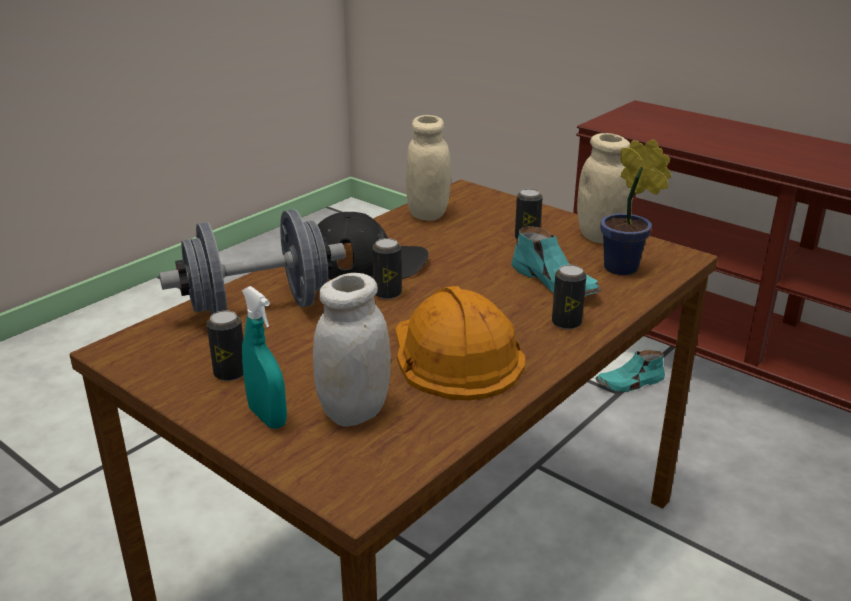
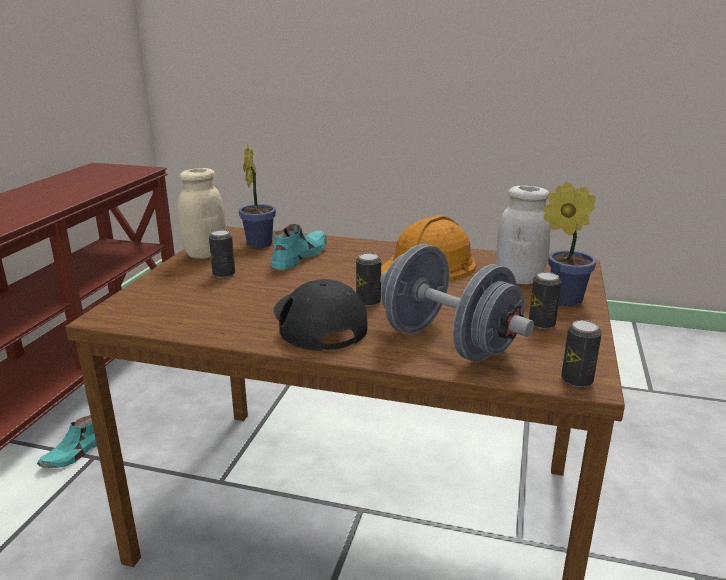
camera: 115 degrees left, 5 degrees down
turquoise spray bottle [242,286,287,429] -> potted plant [543,182,596,306]
beige jar [406,115,451,221] -> none
can [552,265,587,329] -> can moved to [561,320,602,387]
turquoise shoe [595,350,665,392] -> turquoise shoe turned 75 degrees clockwise [37,415,97,468]

